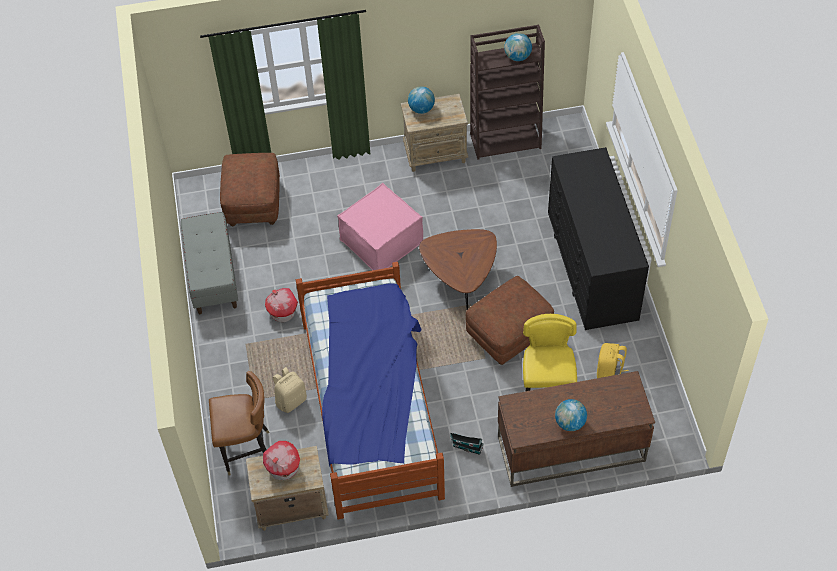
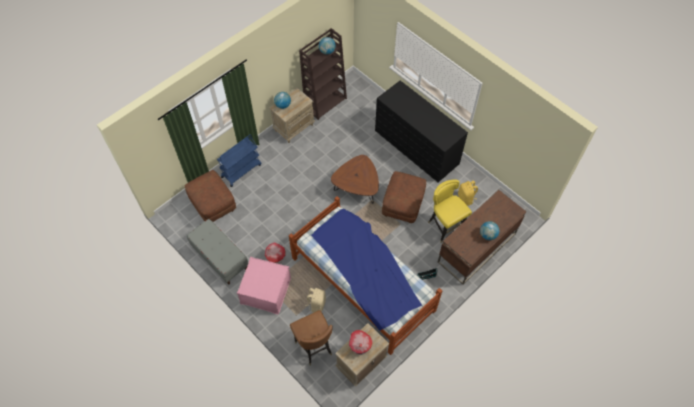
camera: 35 degrees left, 5 degrees up
brown chair [209,371,270,476] -> brown chair turned 105 degrees clockwise [290,310,333,365]
pink ottoman [337,183,423,270] -> pink ottoman moved to [237,257,291,314]
none -> blue cart [217,135,261,187]

